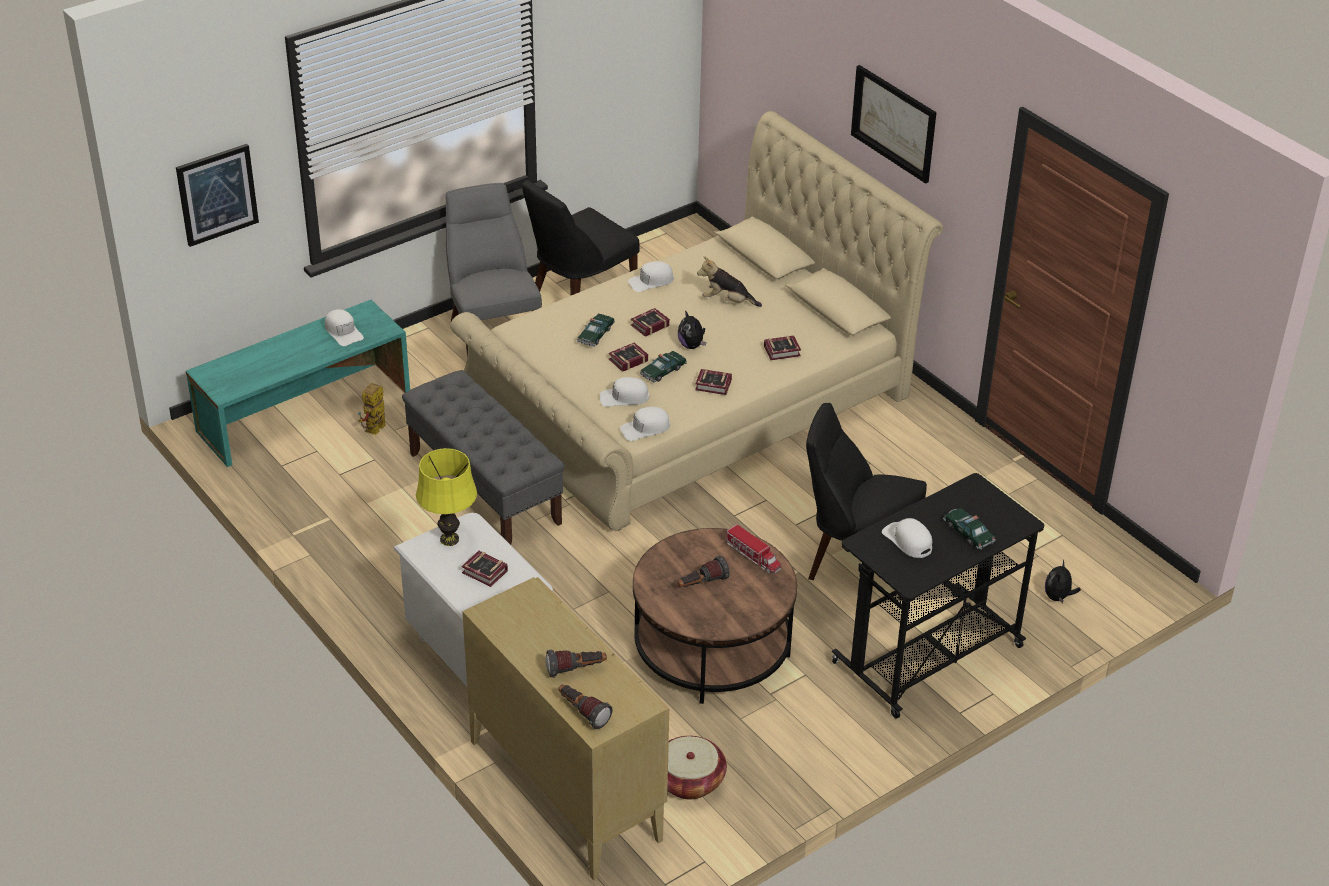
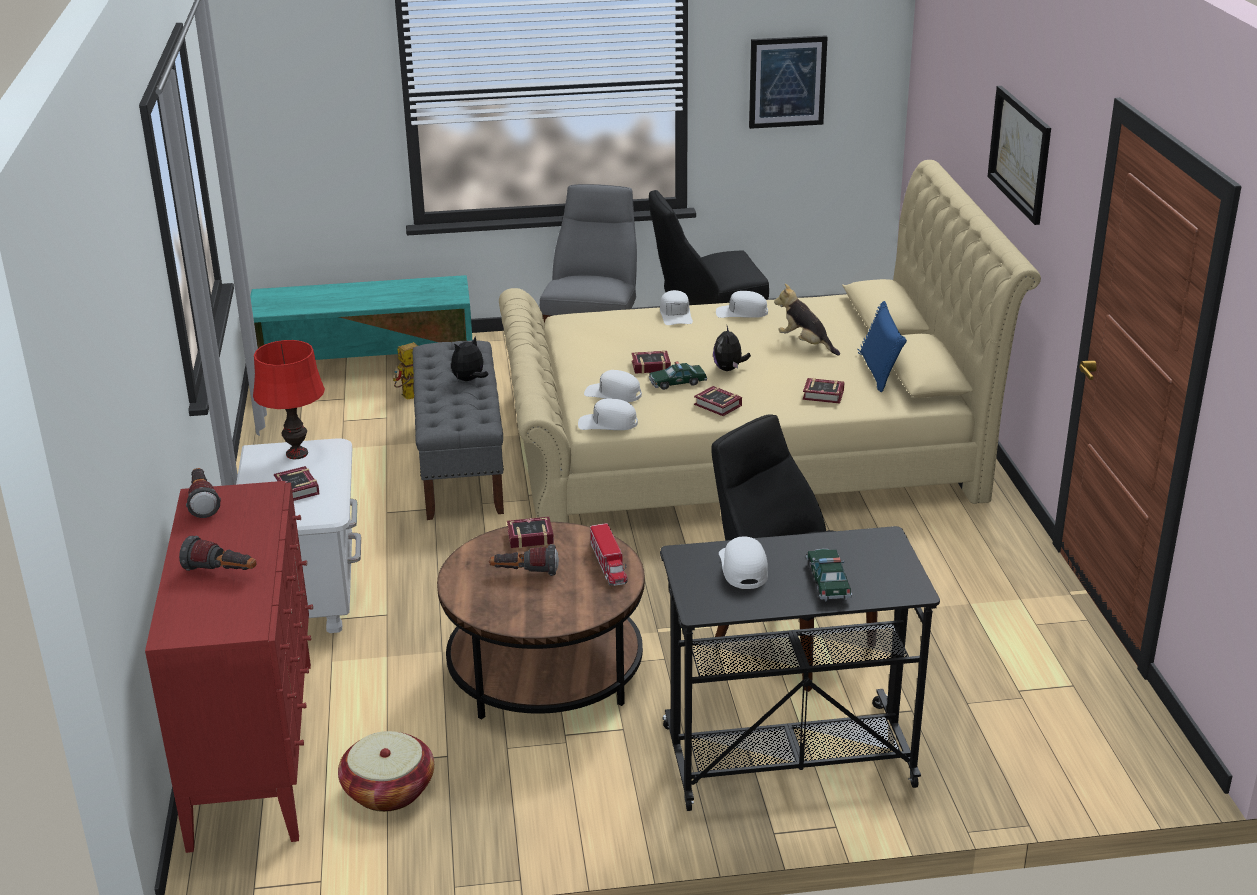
camera: 30 degrees right, 10 degrees down
picture [176,144,259,247] -> picture moved to [749,35,828,129]
white cap [325,309,364,346] -> white cap moved to [660,290,693,325]
yellow table lamp [416,448,477,546] -> red table lamp [253,340,325,459]
beige dresser [462,577,669,880] -> red dresser [145,481,313,853]
flashlight [558,684,613,729] -> flashlight moved to [186,468,221,518]
toy car [577,314,615,347] -> none
book [631,308,670,337] -> book moved to [507,517,554,548]
plush toy [1045,559,1081,603] -> plush toy moved to [451,336,489,381]
none -> blue pillow [858,301,907,392]

